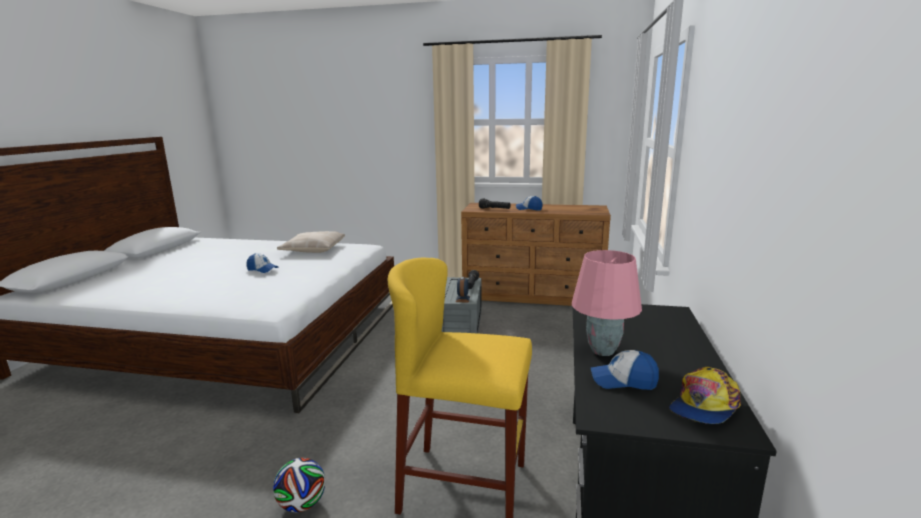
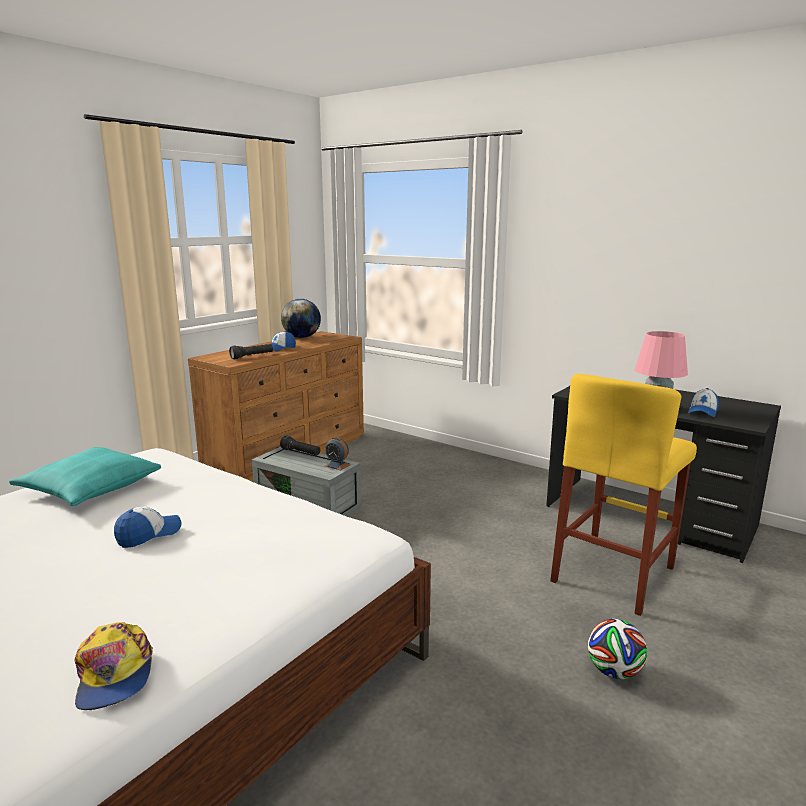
camera: 65 degrees left, 0 degrees up
beige pillow [277,231,345,253] -> turquoise pillow [9,447,161,506]
cap [669,367,741,424] -> cap moved to [75,622,153,710]
none -> globe [281,299,321,338]

